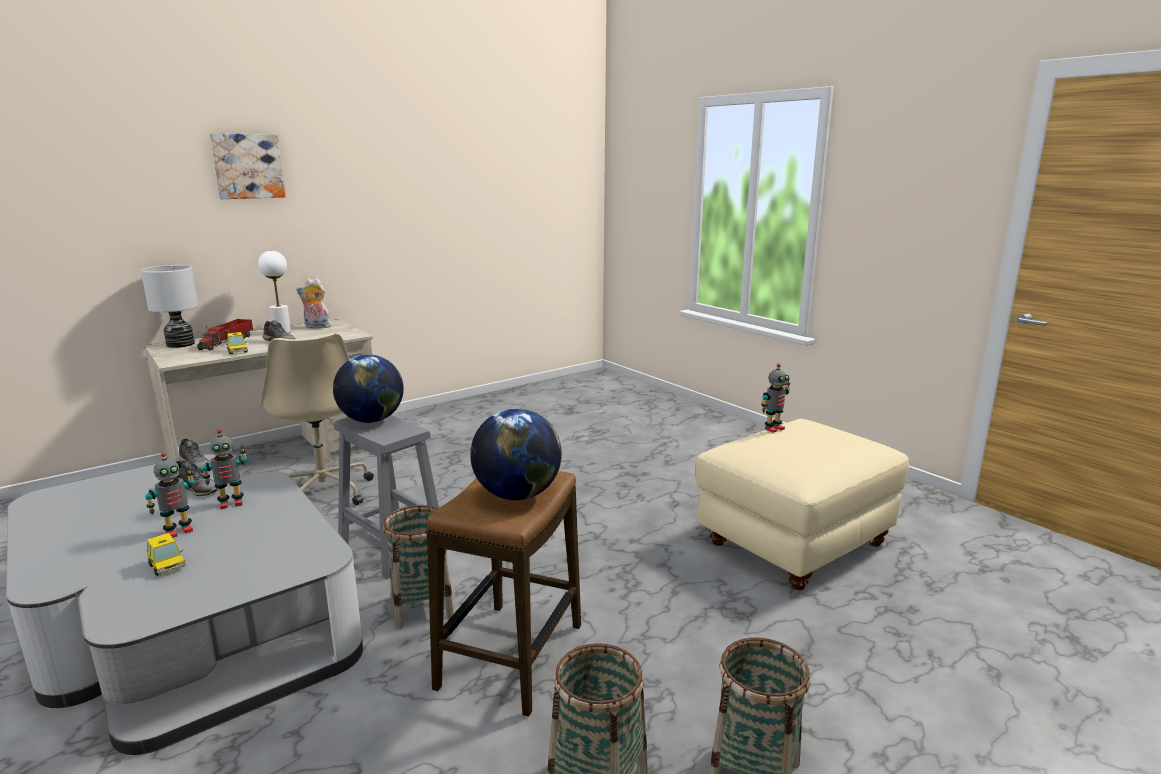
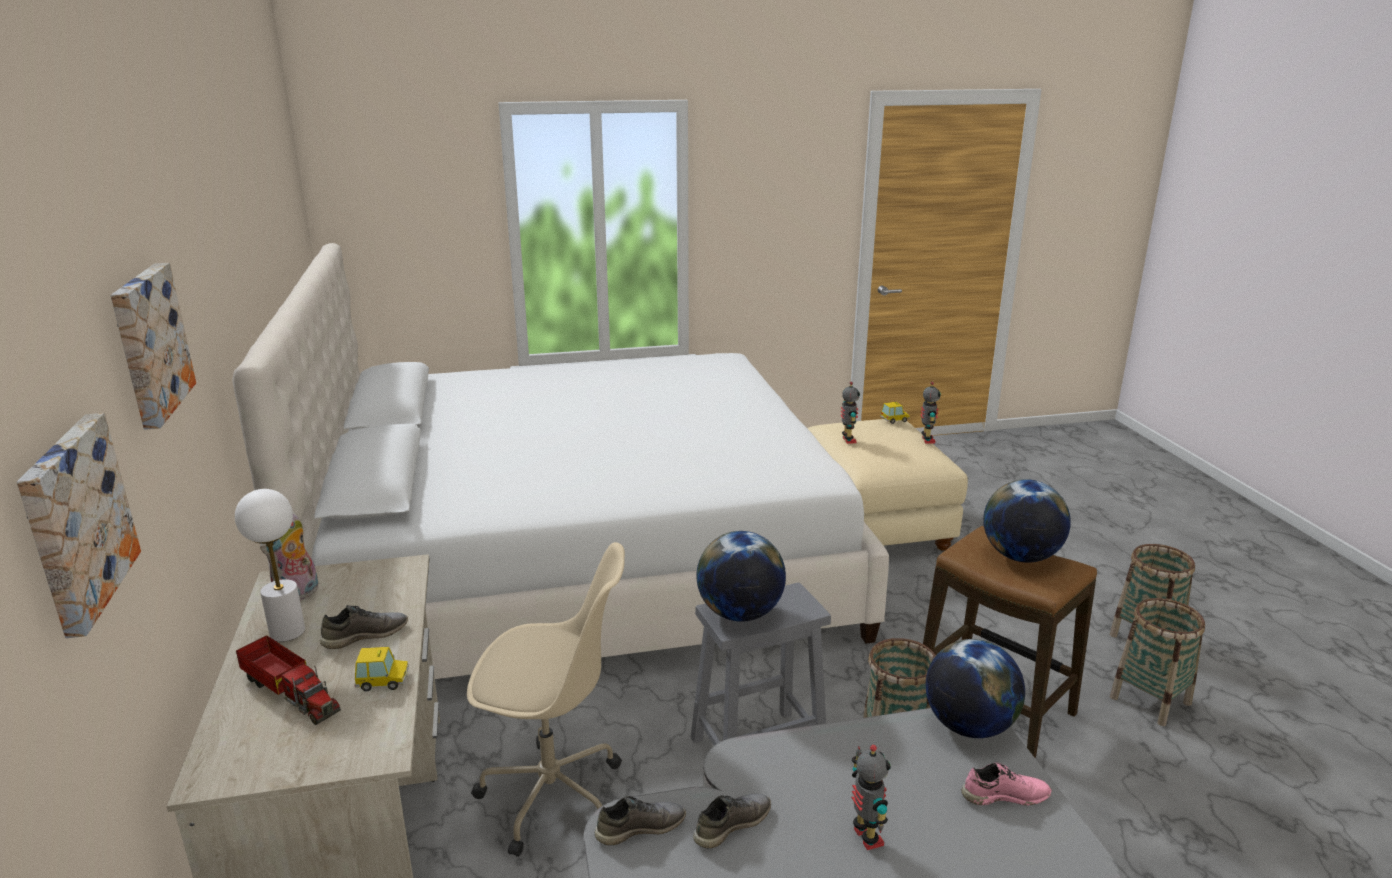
camera: 65 degrees left, 5 degrees up
grey table lamp [141,265,198,348] -> none
toy car [147,533,186,576] -> toy car moved to [880,402,910,424]
toy robot [202,429,247,509] -> toy robot moved to [920,382,941,443]
none -> picture [17,413,141,638]
none -> white bed [232,243,889,679]
none -> globe [926,639,1025,738]
none -> pink shoe [961,762,1052,805]

